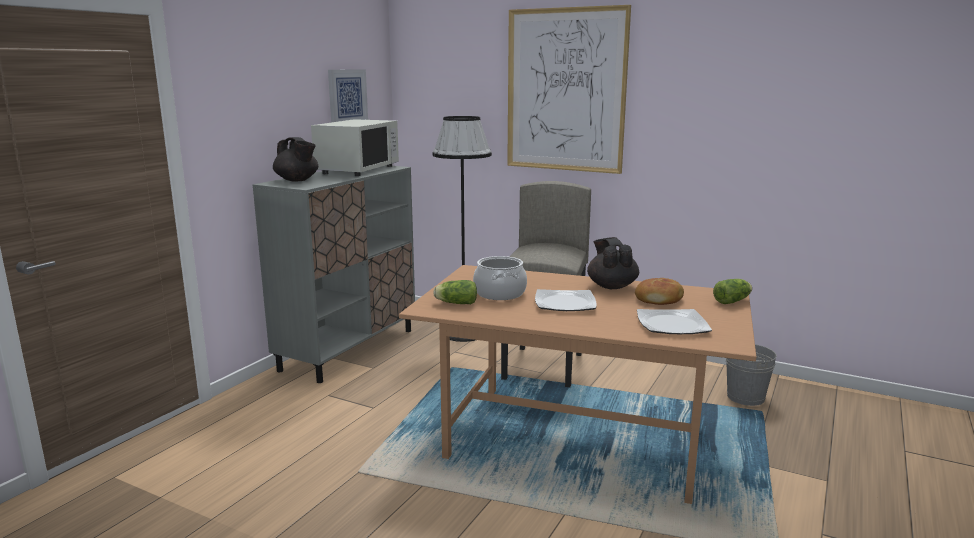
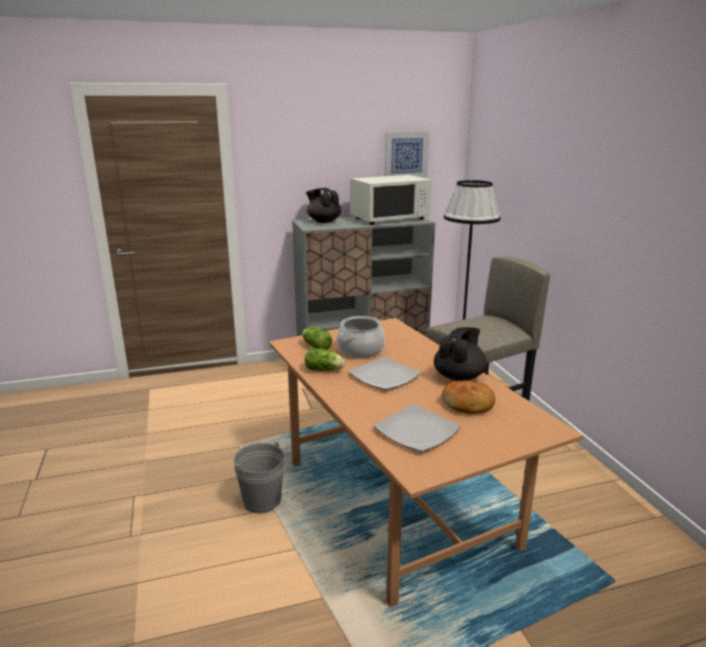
camera: 45 degrees right, 5 degrees up
black teapot [273,137,318,181] -> black teapot turned 135 degrees clockwise [306,188,341,223]
picture [507,5,631,174] -> none
lettuce [713,279,752,304] -> lettuce moved to [305,348,345,371]
grey bucket [726,344,777,406] -> grey bucket moved to [233,442,285,513]

